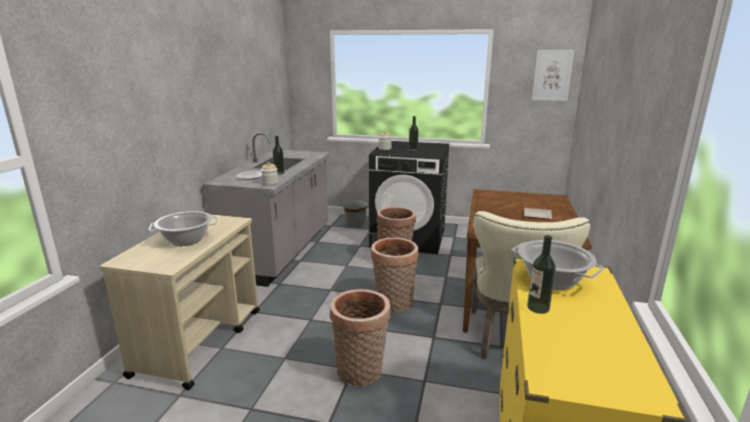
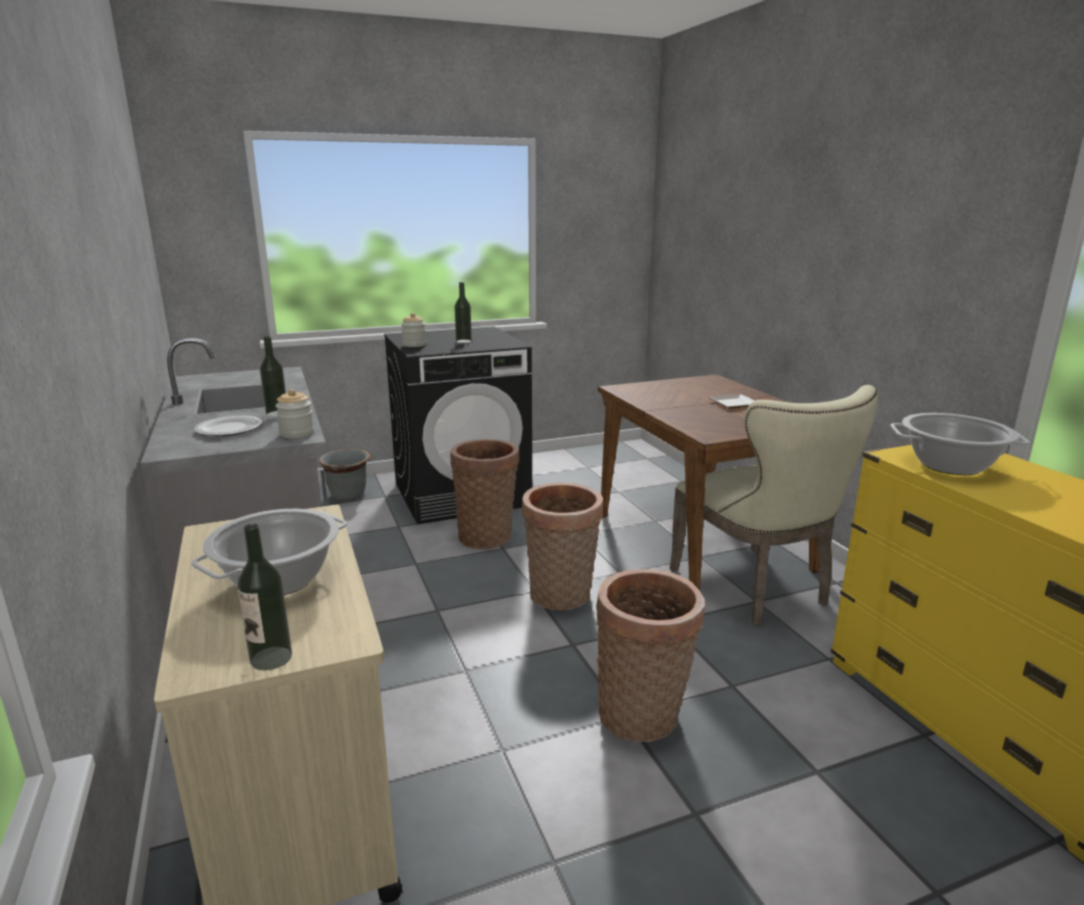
camera: 35 degrees left, 0 degrees up
bottle [527,235,556,314] -> bottle moved to [237,524,292,671]
picture [532,50,574,101] -> none

